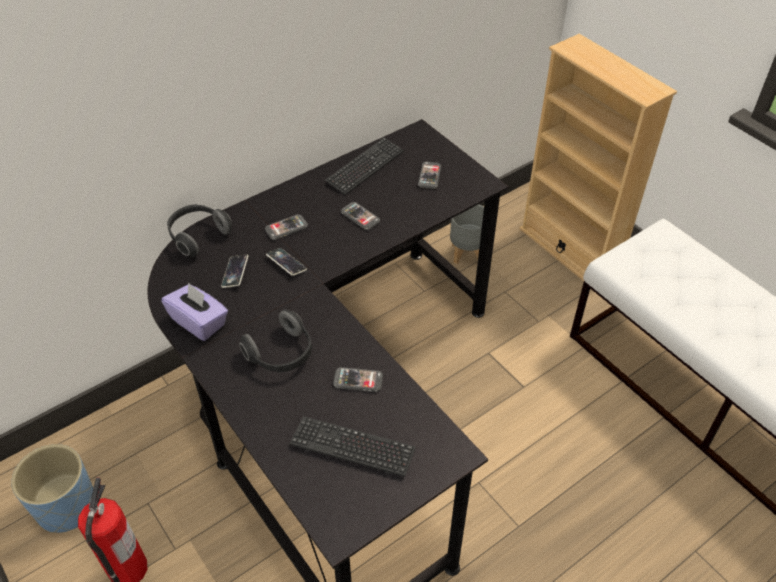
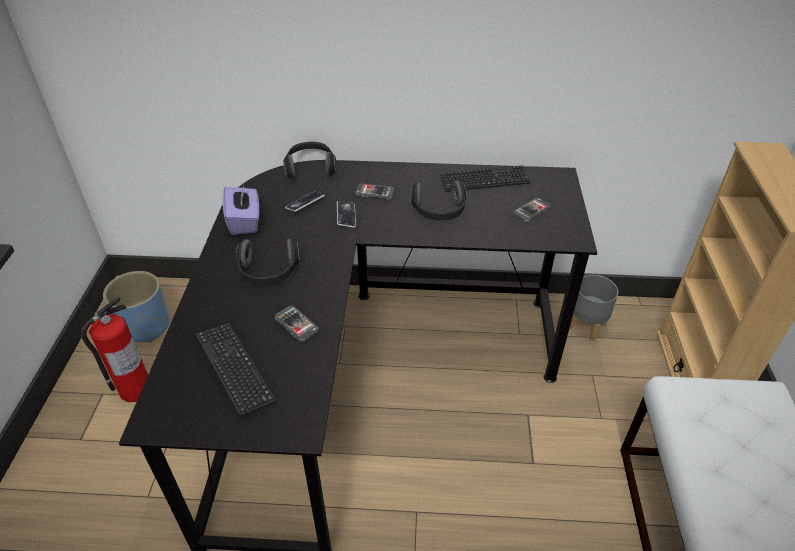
camera: 40 degrees right, 5 degrees down
phone [341,202,380,230] -> headphones [411,180,467,221]

